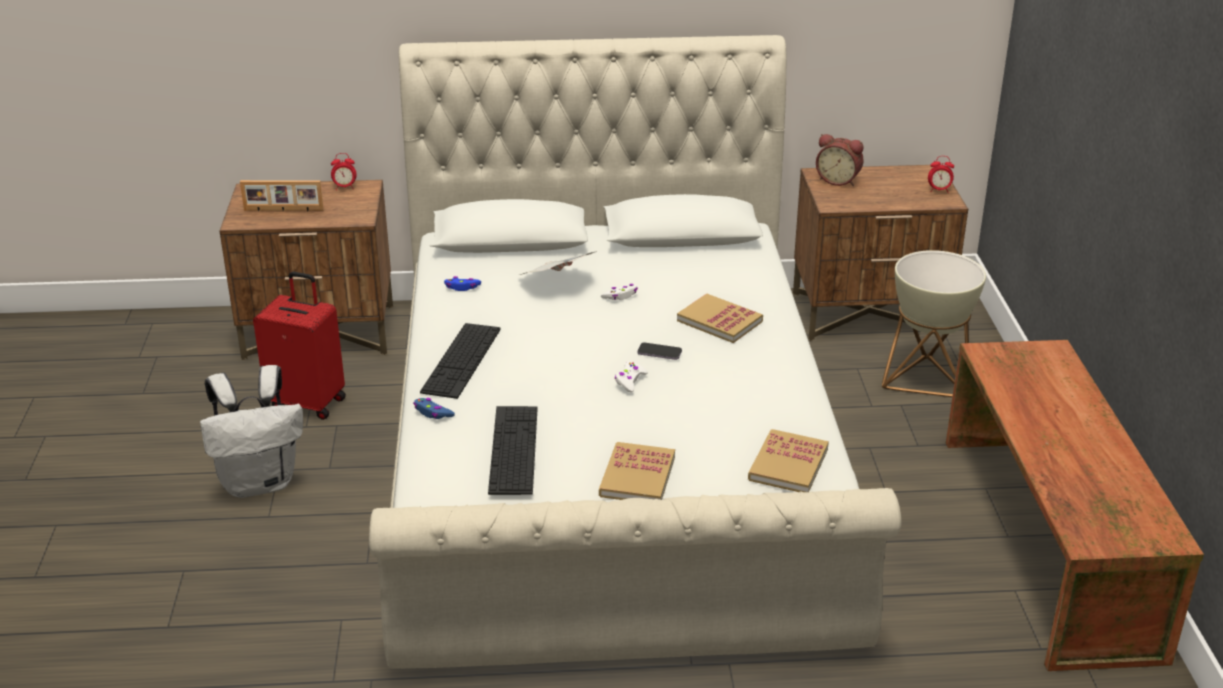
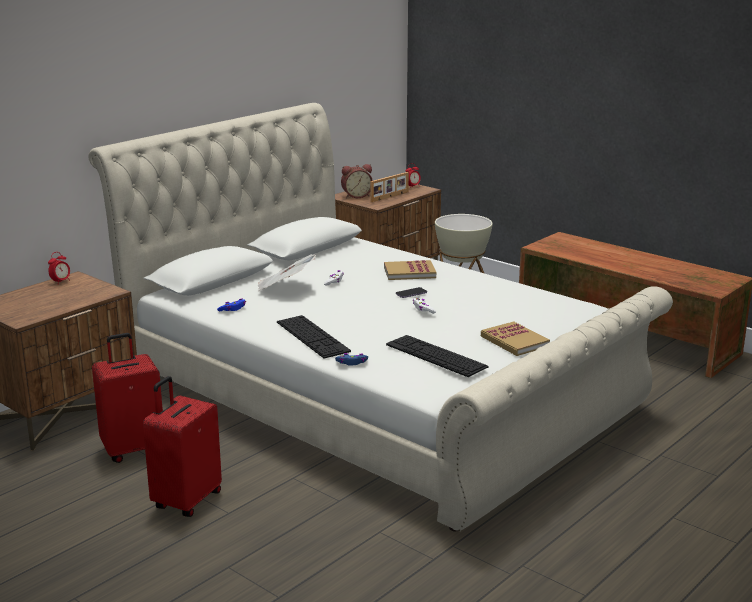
camera: 45 degrees left, 10 degrees down
white backpack [200,365,303,498] -> red suitcase [143,376,222,517]
picture frame [240,180,324,212] -> picture frame moved to [370,172,409,202]
book [748,429,829,492] -> none

